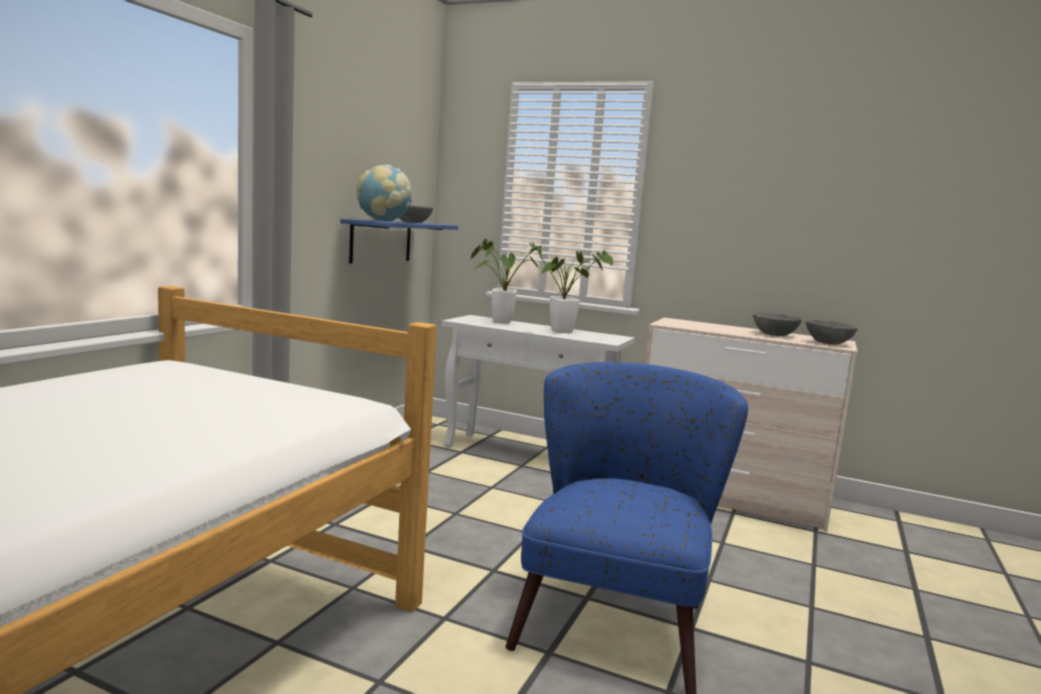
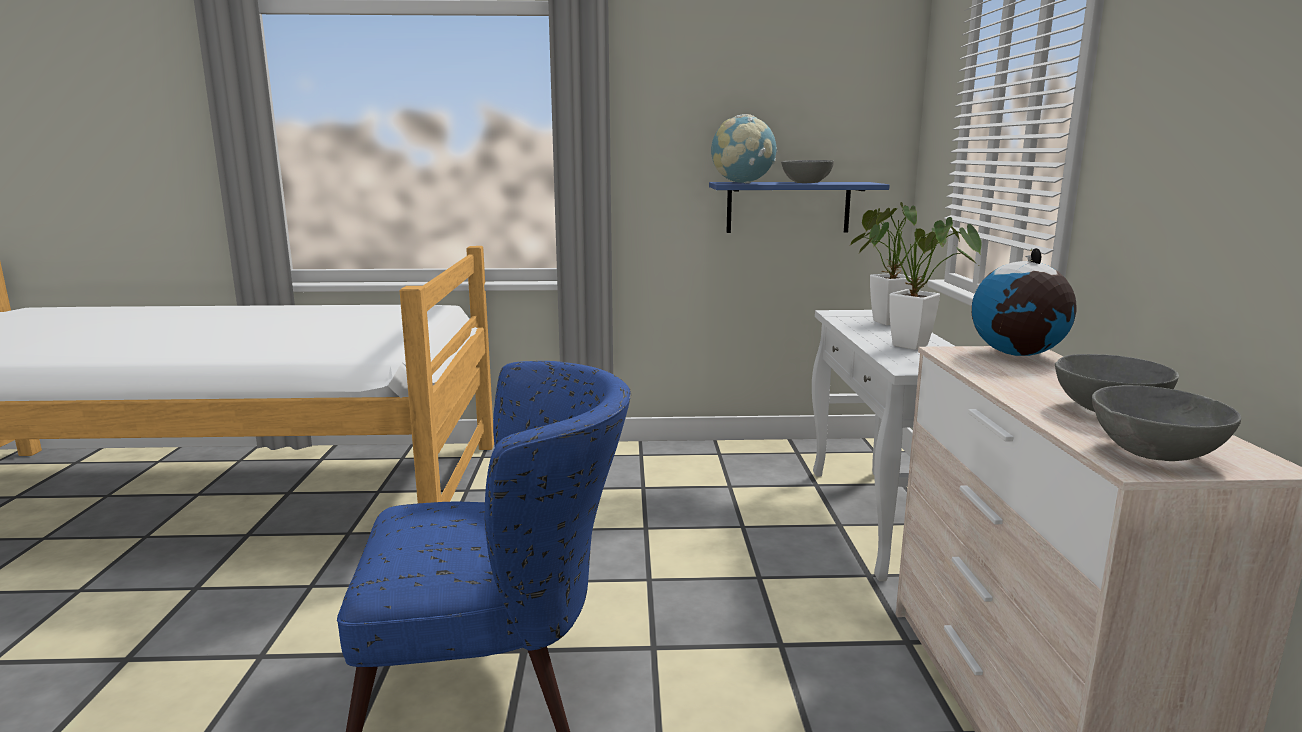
camera: 65 degrees right, 5 degrees up
none -> globe [972,248,1077,356]

